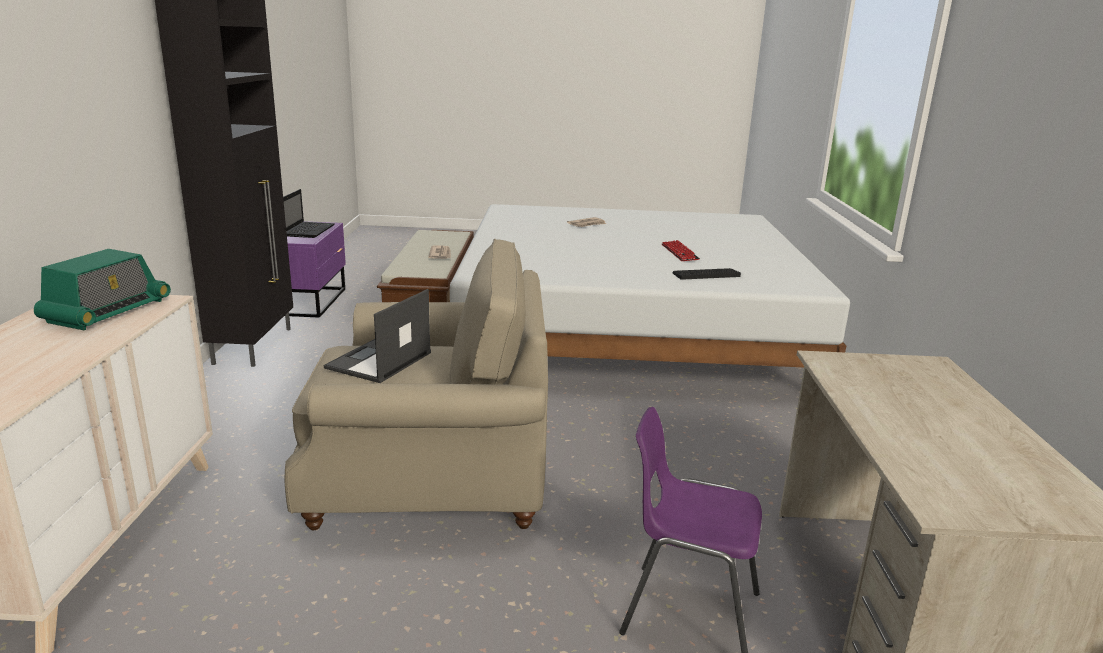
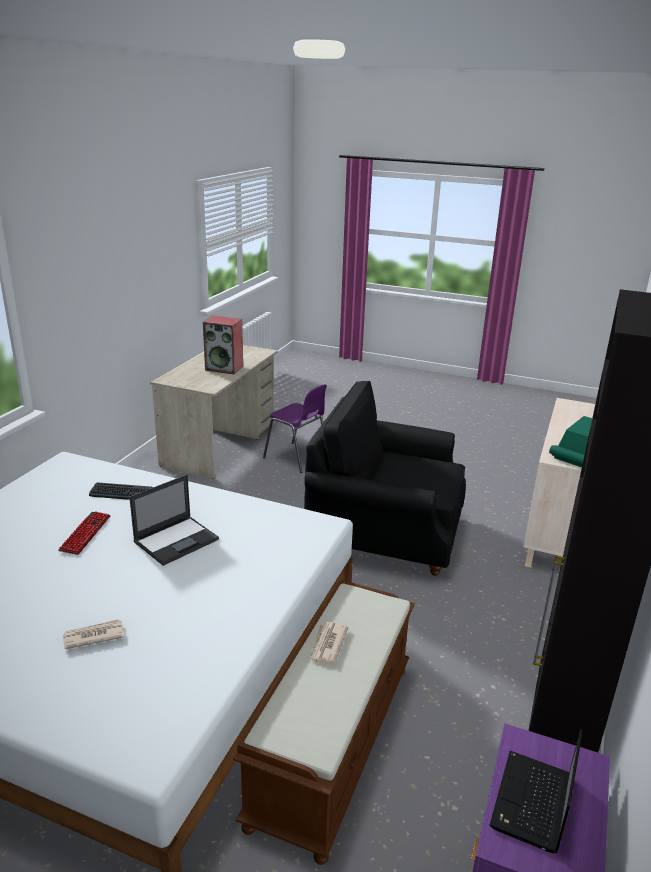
camera: 160 degrees left, 5 degrees up
beige armchair [285,239,548,530] -> black armchair [304,381,466,576]
laptop [324,289,431,383] -> laptop moved to [129,475,219,566]
none -> speaker [203,316,243,374]

